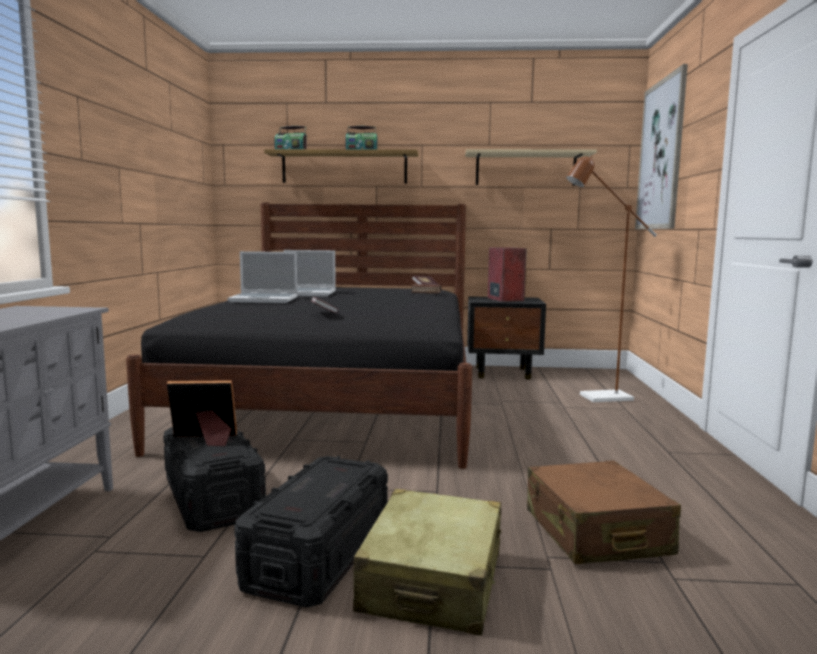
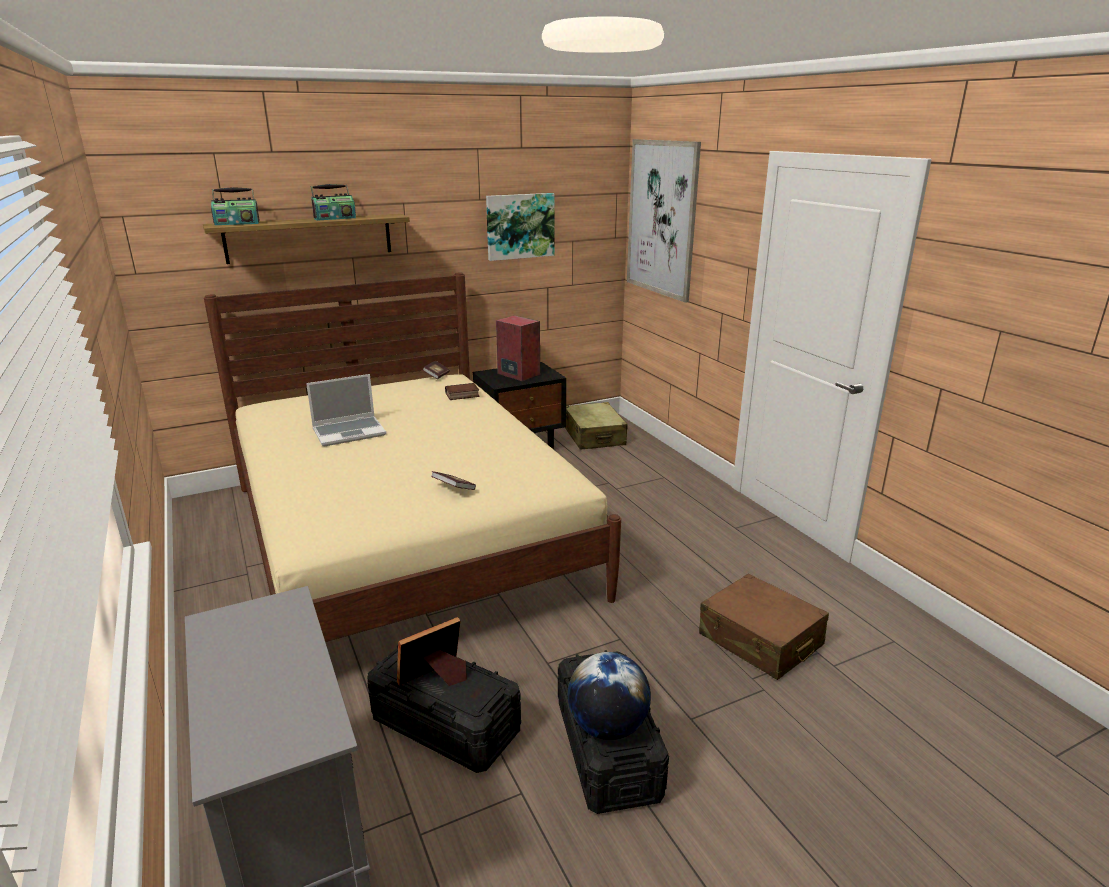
camera: 30 degrees left, 15 degrees up
black bed [126,202,472,469] -> beige bed [204,273,621,642]
laptop [228,251,298,303] -> none
beige suitcase [353,489,501,636] -> beige suitcase moved to [564,402,628,450]
beige shelf [465,149,597,186] -> picture [486,193,555,261]
brown floor lamp [566,155,657,402] -> none
none -> globe [567,652,651,740]

